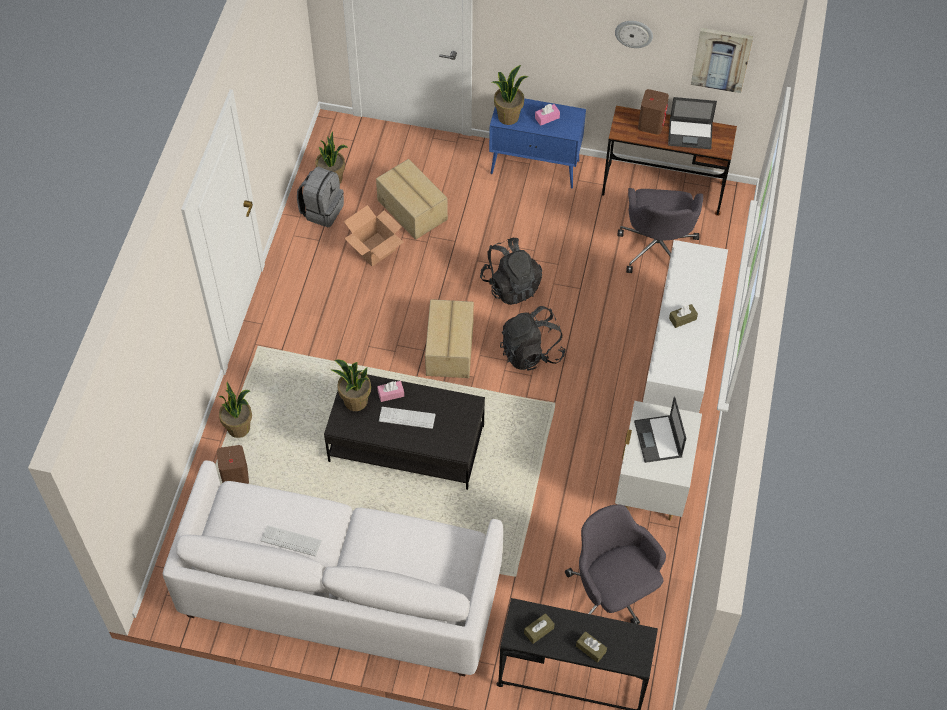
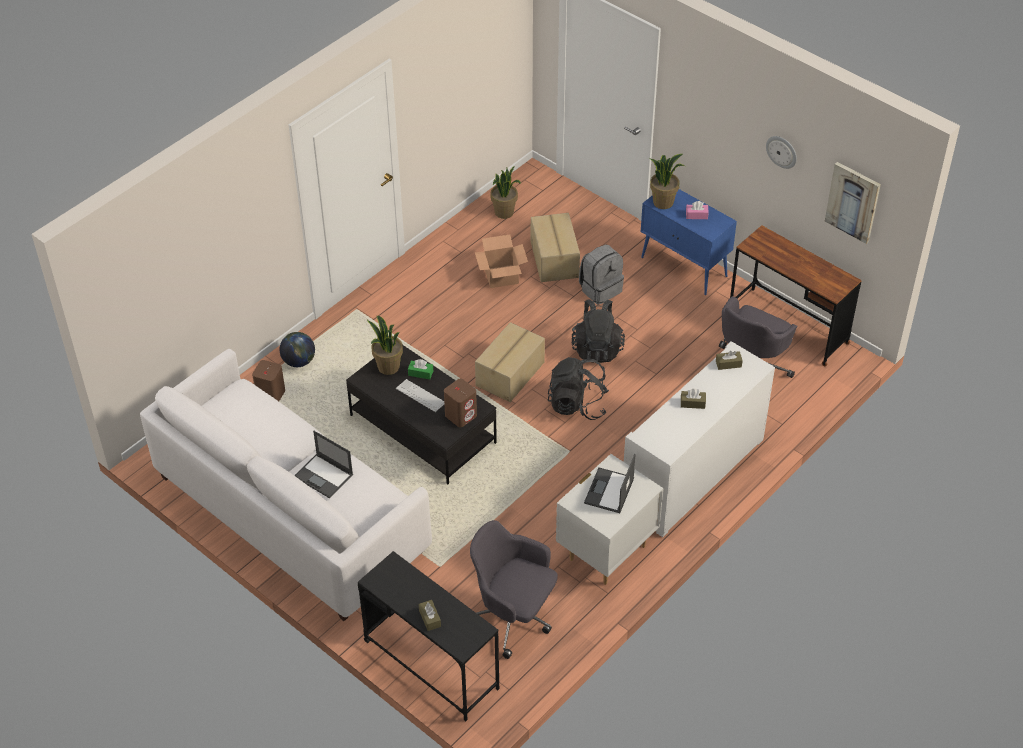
camera: 30 degrees right, 10 degrees down
potted plant [219,382,252,438] -> globe [280,332,315,367]
keyboard [261,525,322,557] -> none
grey backpack [297,167,344,227] -> grey backpack moved to [579,244,624,305]
pink tissue box [377,381,404,402] -> green tissue box [408,359,433,379]
brown tissue box [524,613,555,644] -> brown tissue box moved to [716,351,743,370]
grey office chair [565,505,666,624] -> grey office chair turned 60 degrees counterclockwise [470,520,558,659]
brown speaker [638,89,669,135] -> brown speaker moved to [444,379,477,427]
laptop [668,97,717,149] -> laptop moved to [294,431,353,498]

